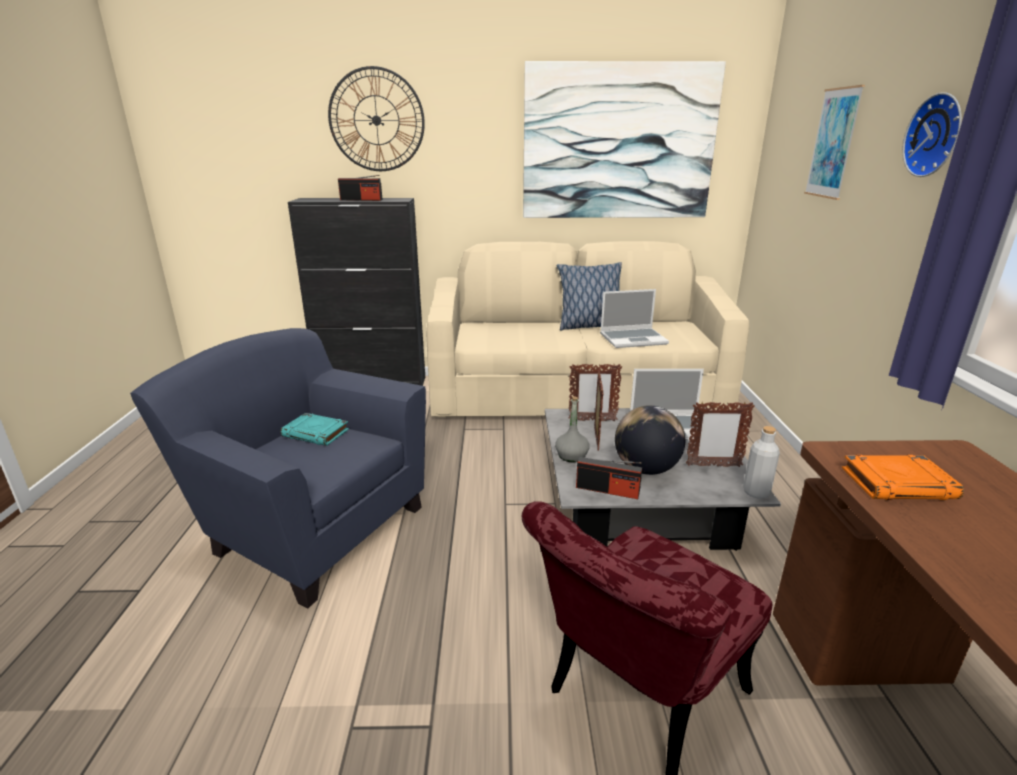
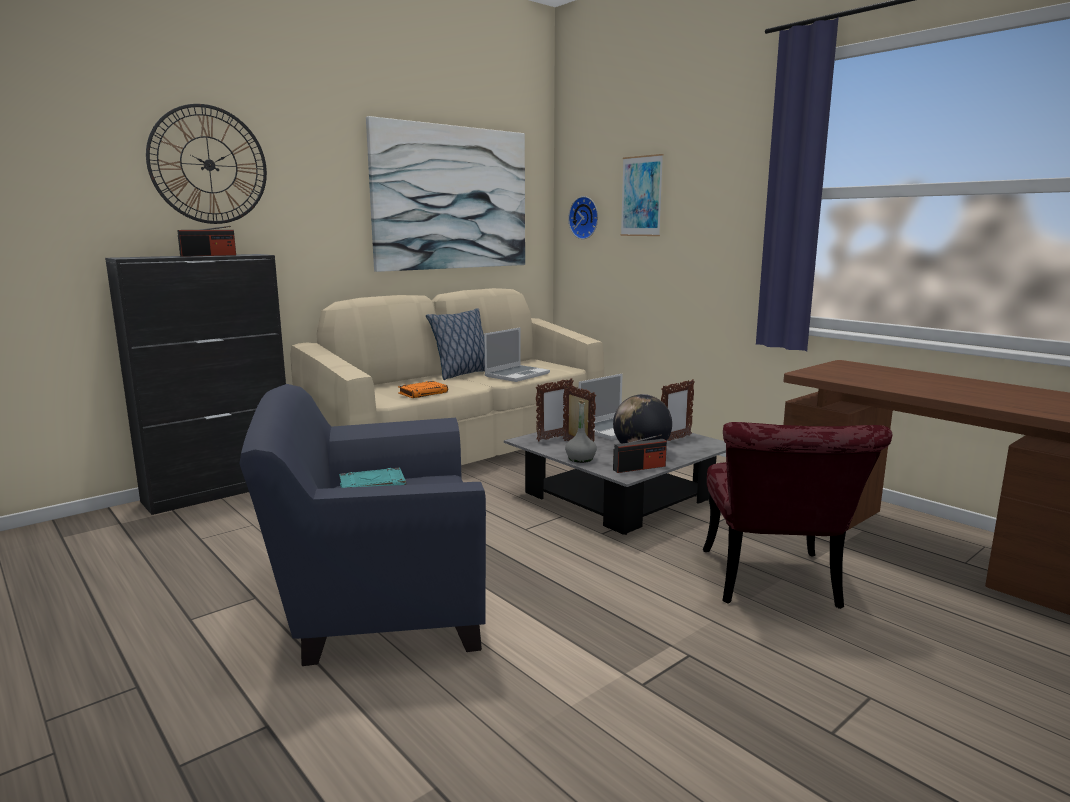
camera: 40 degrees left, 10 degrees down
grey bottle [743,426,780,499] -> none
orange book [842,455,964,500] -> orange book moved to [398,381,448,398]
wall clock [903,92,962,177] -> wall clock moved to [568,196,598,239]

